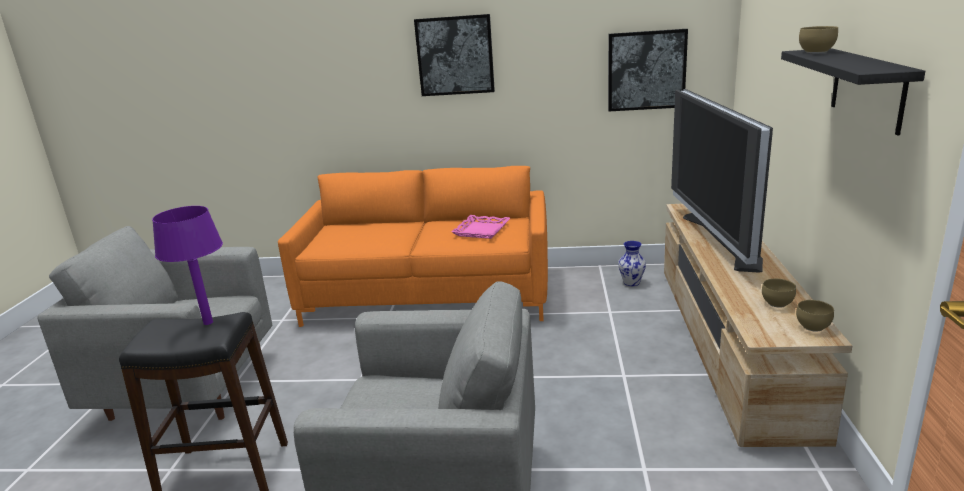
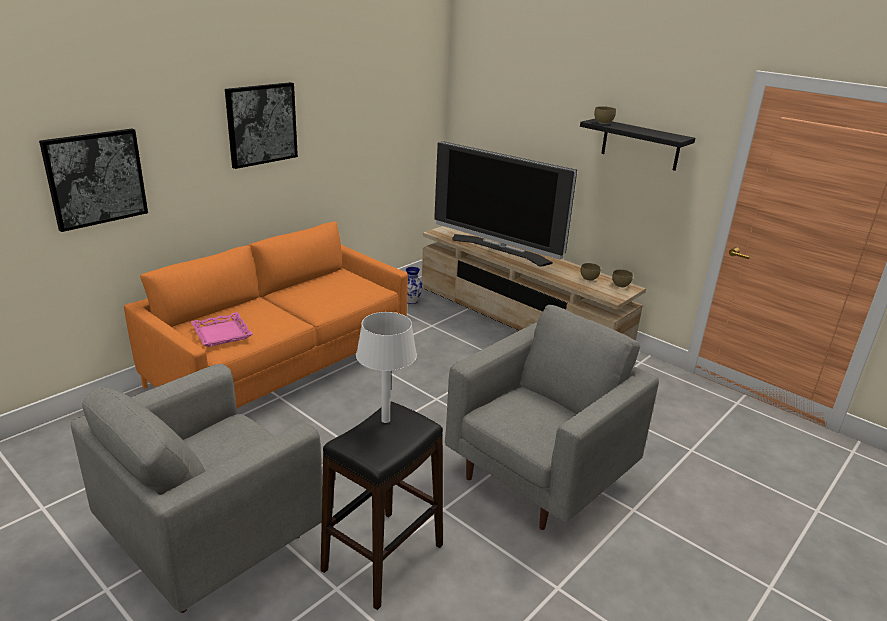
camera: 55 degrees left, 5 degrees up
purple table lamp [152,206,223,325] -> white table lamp [356,312,417,423]
pink tray [451,215,510,239] -> pink tray moved to [191,312,253,347]
picture [608,29,688,111] -> picture moved to [39,129,148,232]

